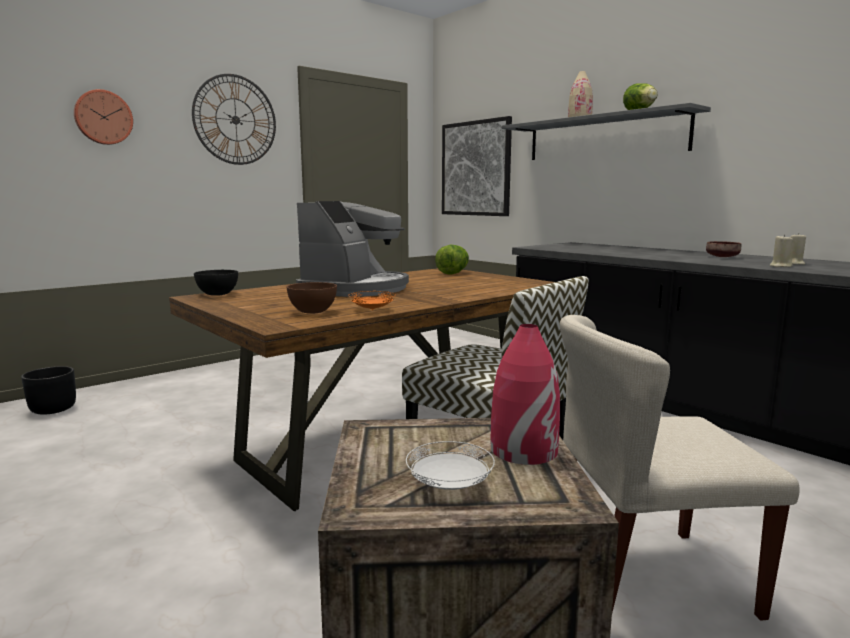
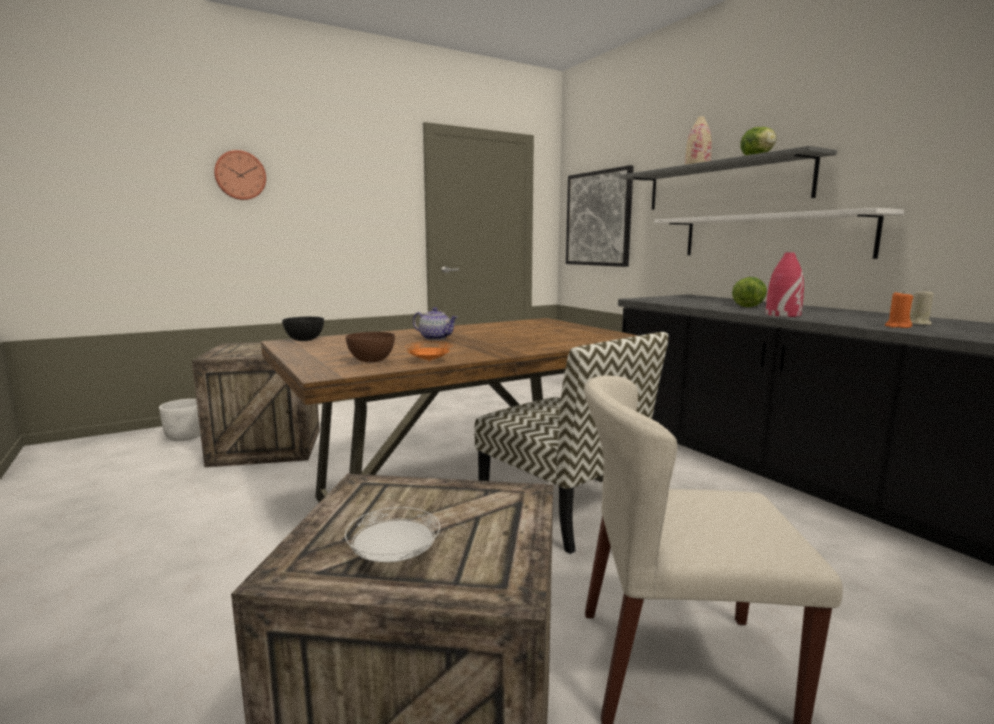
camera: 10 degrees right, 0 degrees up
black planter [21,366,76,415] -> white planter [159,399,201,441]
wall clock [192,74,276,165] -> none
coffee machine [296,201,409,297] -> teapot [413,307,458,340]
lettuce [435,245,469,274] -> lettuce moved to [732,277,767,307]
red vase [490,324,560,465] -> red vase moved to [766,252,804,317]
brown bowl [706,241,741,257] -> none
beige candle [770,234,793,267] -> orange candle [885,291,913,328]
none -> crate [192,343,320,467]
none -> white shelf [654,208,904,259]

